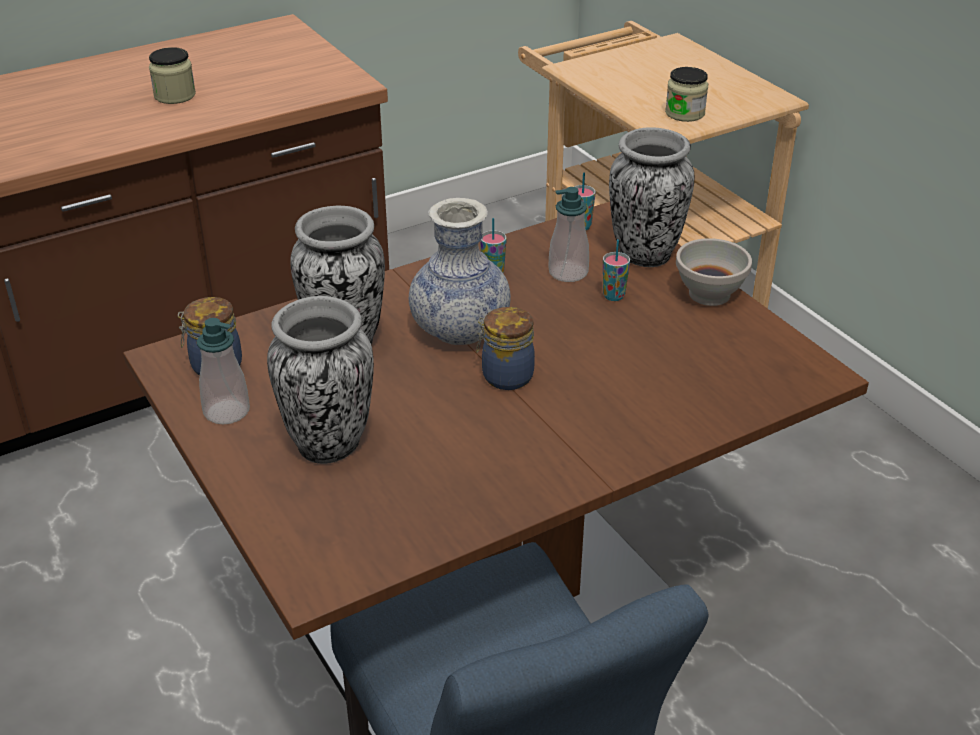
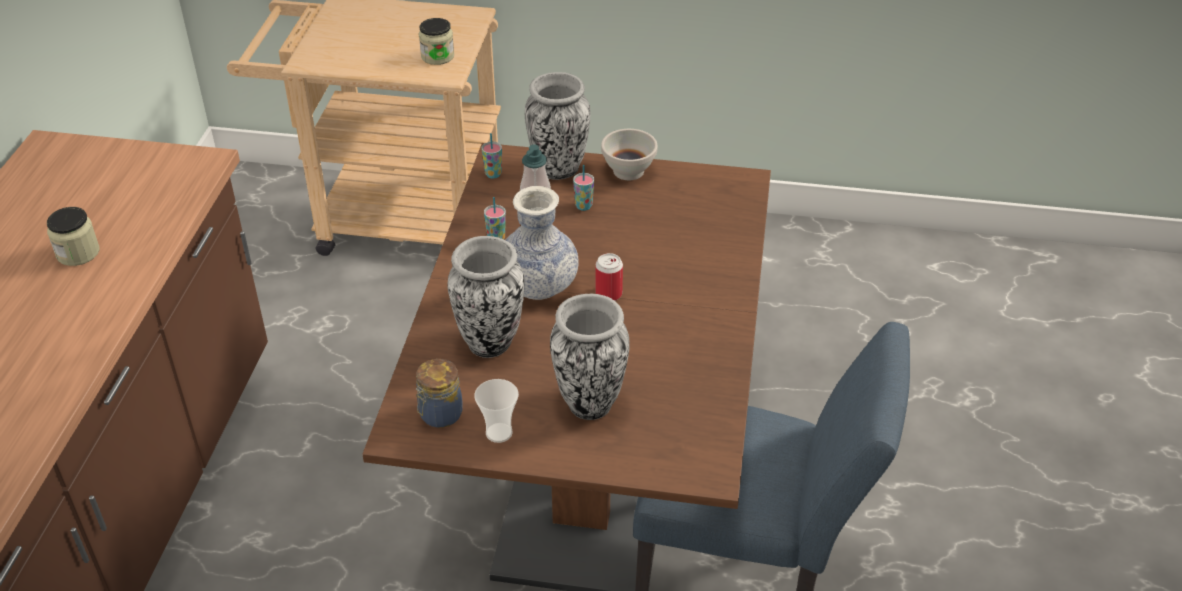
camera: 50 degrees left, 5 degrees up
soap dispenser [197,318,250,425] -> cup [474,379,519,443]
jar [476,307,535,390] -> can [595,253,623,301]

